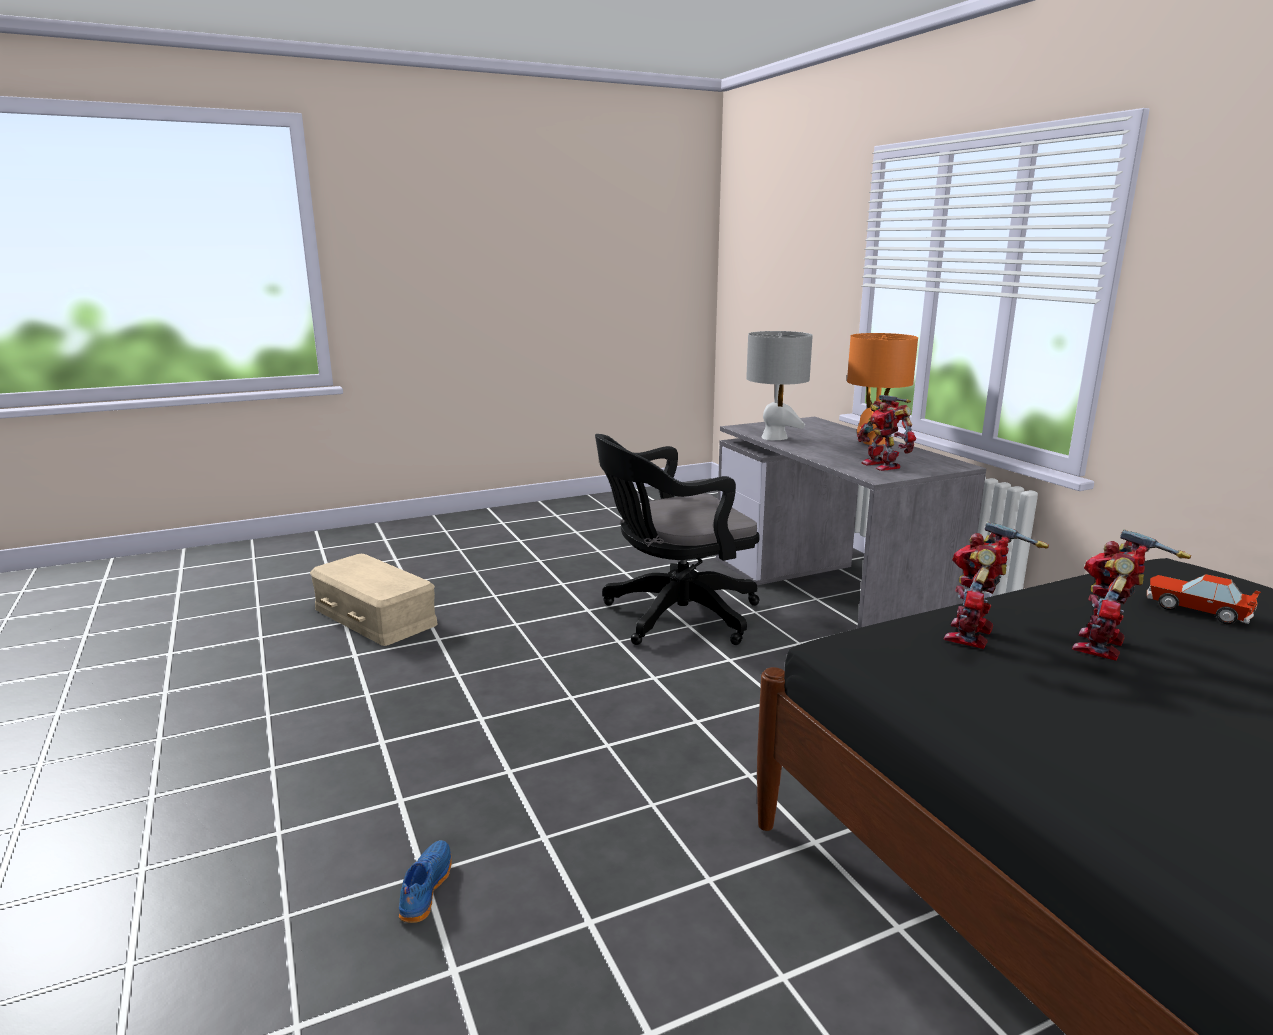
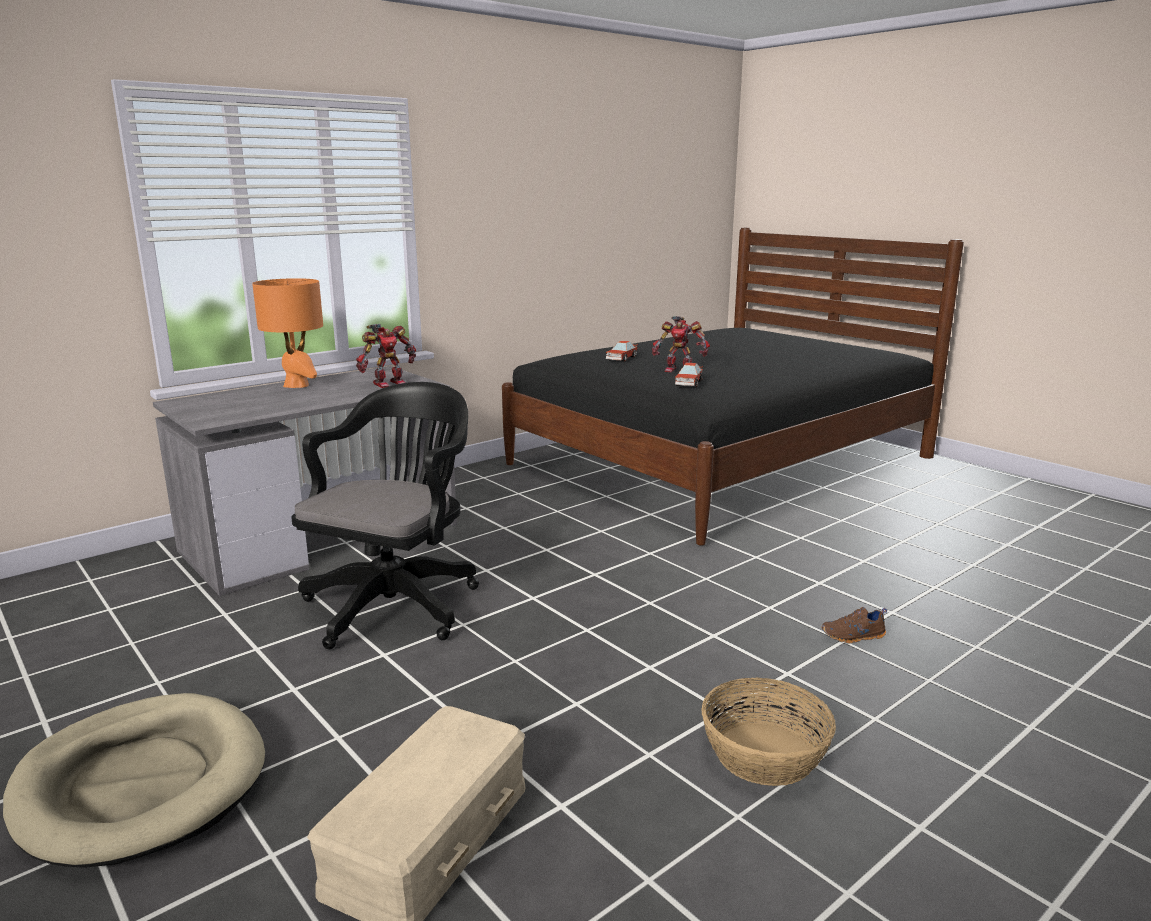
camera: 105 degrees left, 0 degrees up
blue shoe [399,840,452,923] -> brown shoe [821,607,887,644]
black office chair [595,434,760,645] -> black office chair turned 120 degrees counterclockwise [291,382,479,649]
grey table lamp [746,331,813,440] -> none
toy robot [944,522,1049,649] -> toy car [675,363,703,387]
none -> beige dog bed [3,693,265,868]
none -> basket [702,678,836,786]

